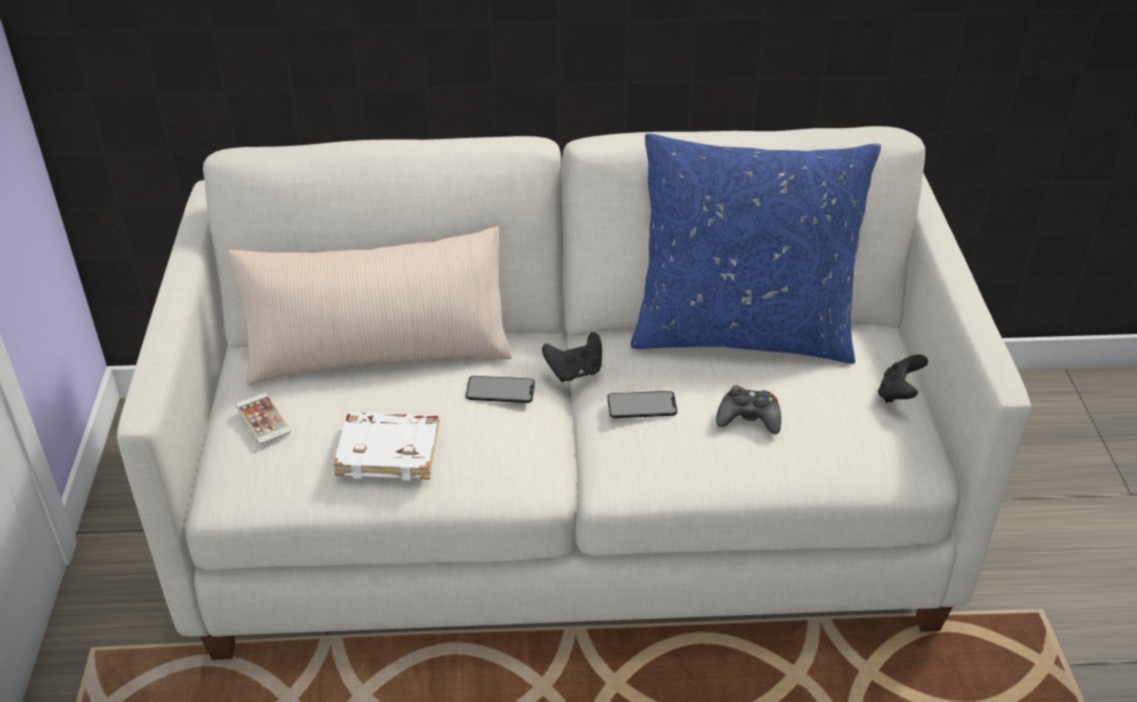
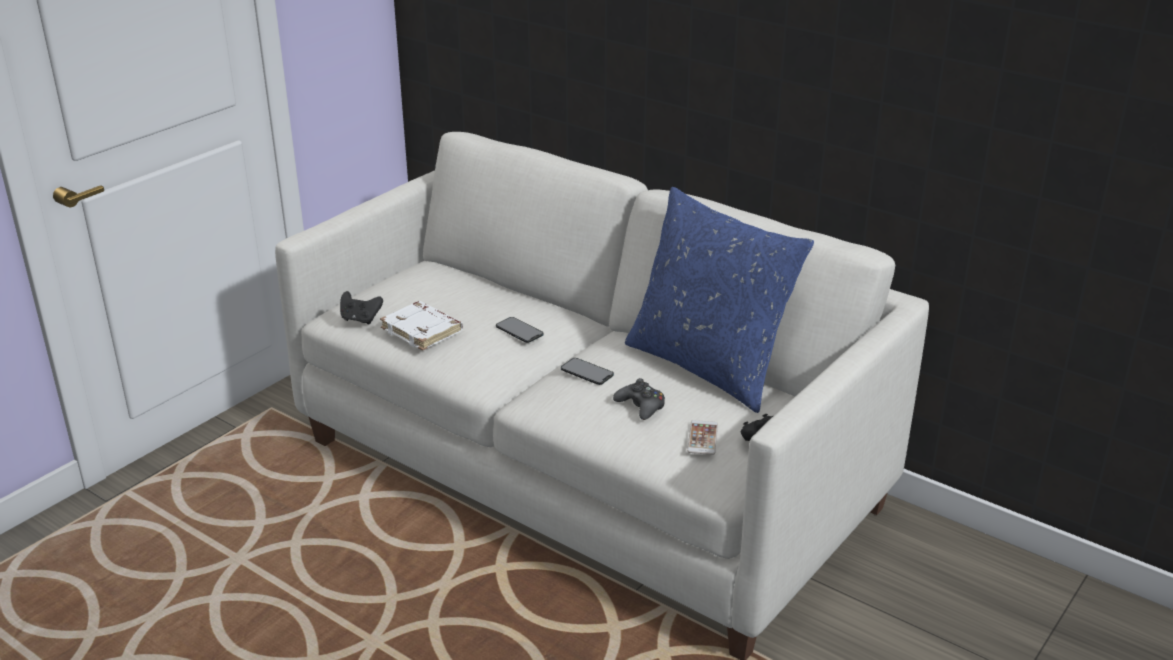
camera: 40 degrees right, 10 degrees down
beige pillow [228,227,512,385] -> none
phone [236,393,291,444] -> phone moved to [687,420,718,455]
black game controller [542,332,602,382] -> black game controller moved to [340,291,383,325]

